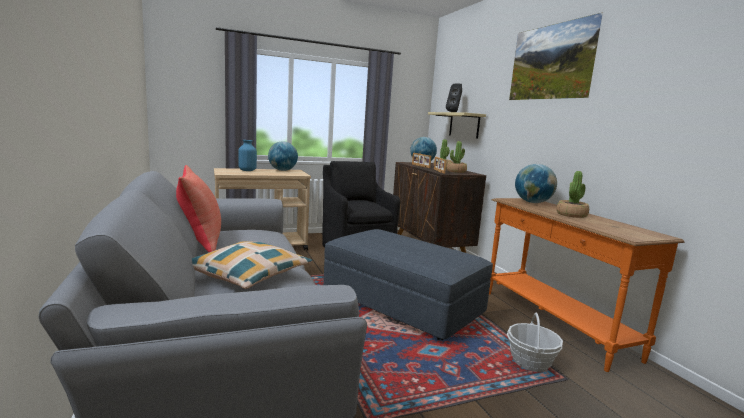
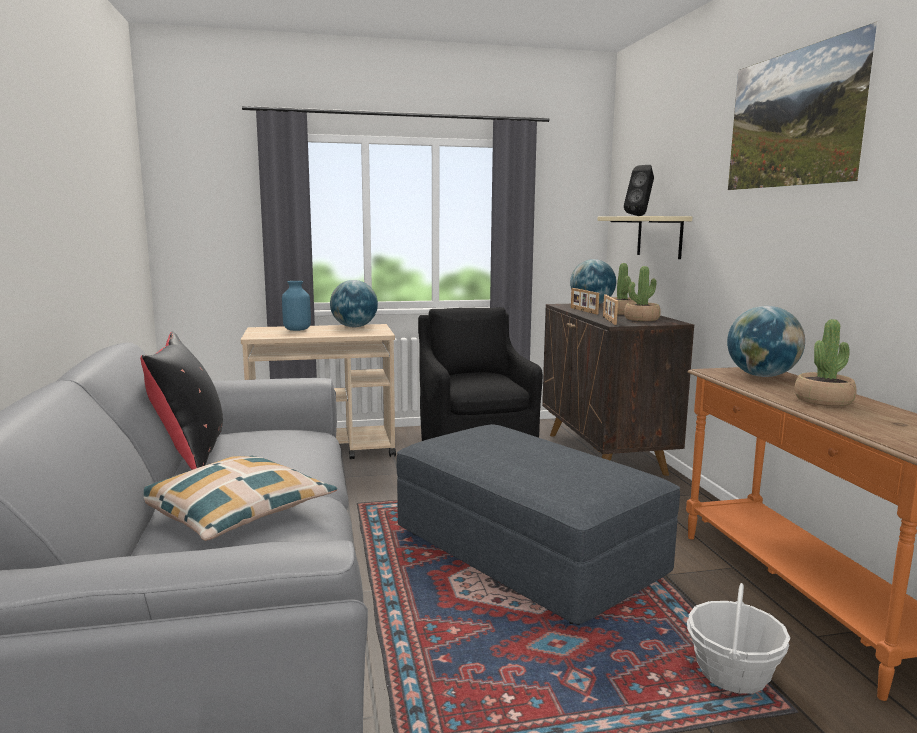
camera: 10 degrees right, 0 degrees up
red pillow [176,165,221,252] -> black pillow [140,331,223,470]

